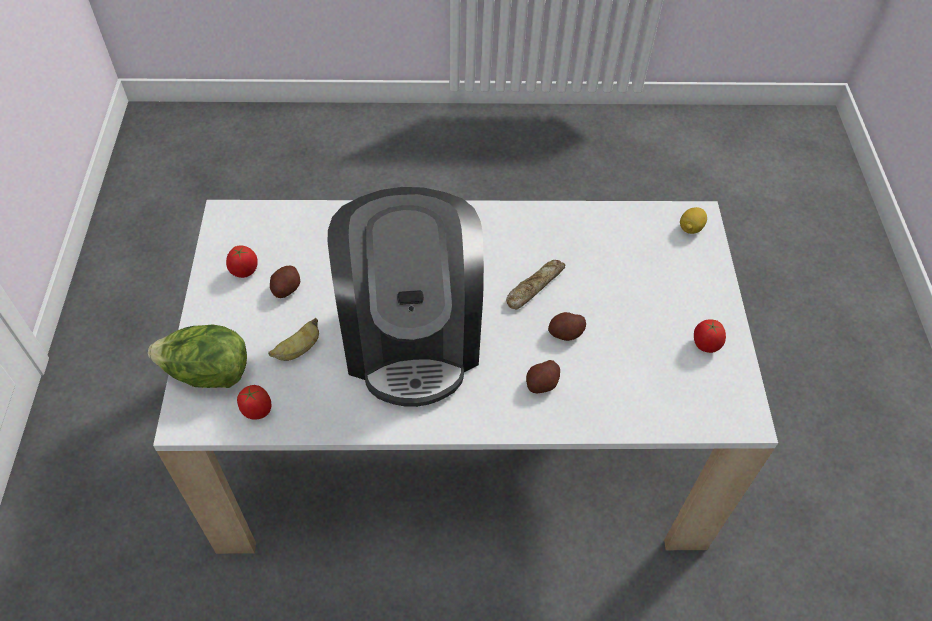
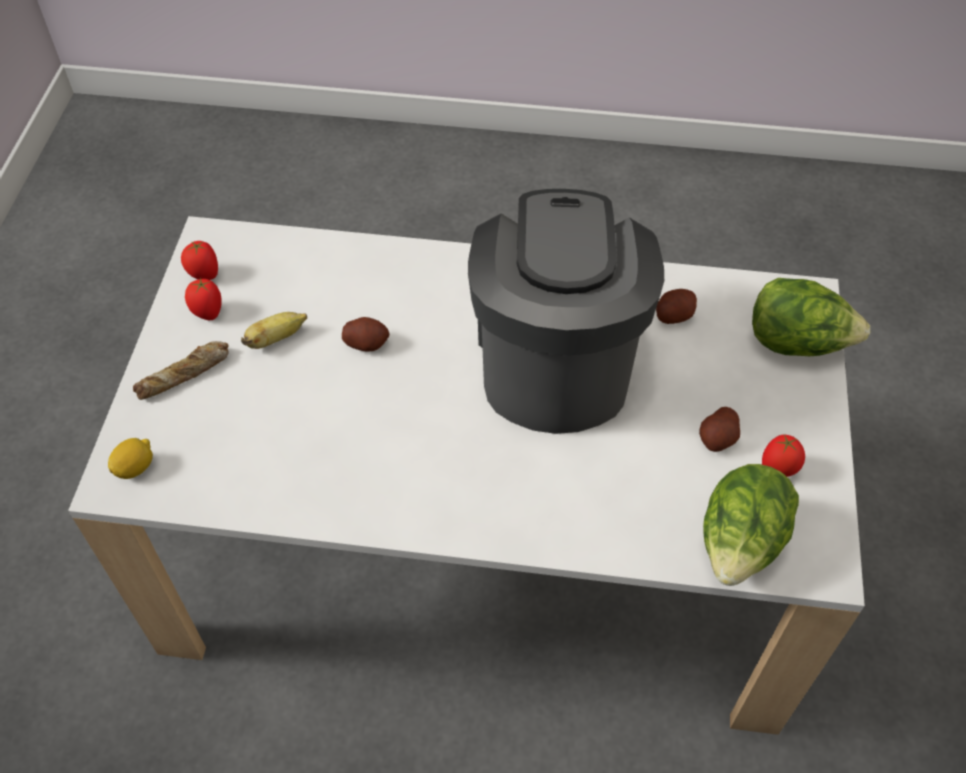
camera: 170 degrees left, 0 degrees up
tomato [237,385,272,420] -> tomato moved to [181,241,218,280]
banana [268,318,319,361] -> banana moved to [241,312,307,349]
bread [506,260,565,309] -> bread moved to [133,341,229,400]
potato [526,360,560,393] -> potato moved to [656,289,697,324]
none -> lettuce [703,464,799,586]

